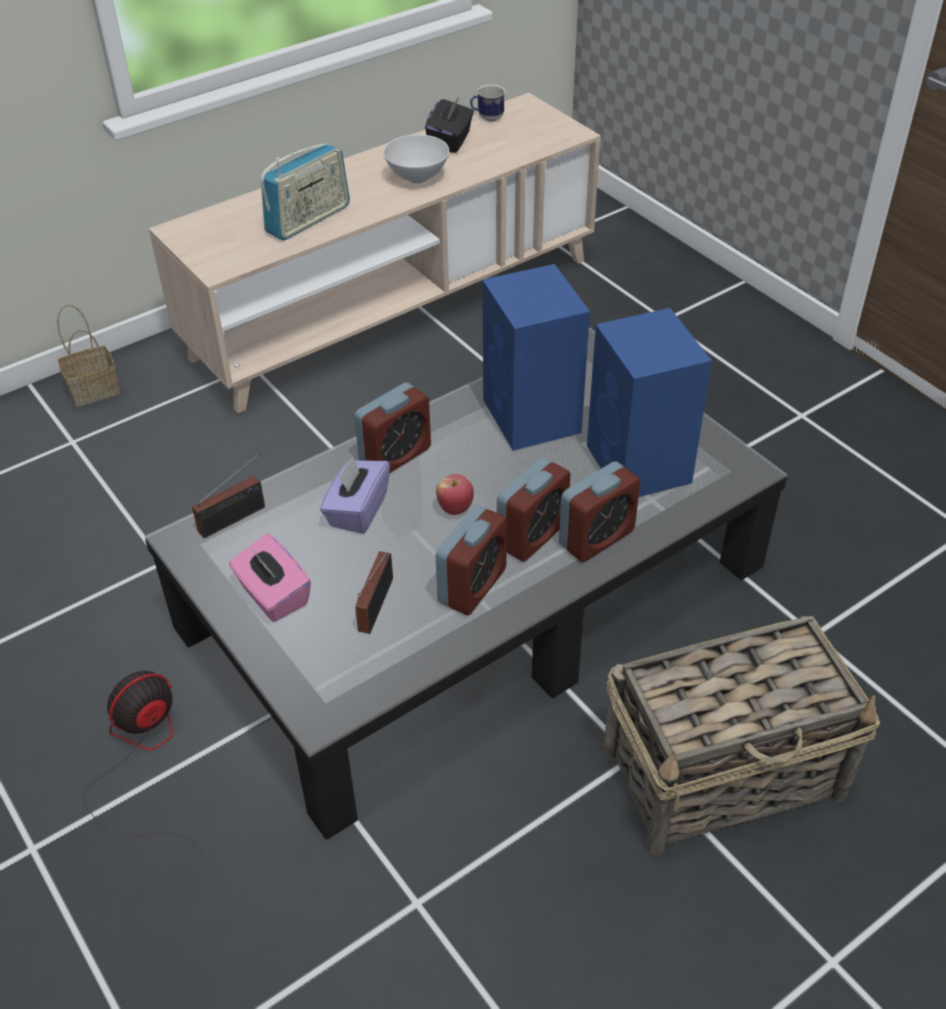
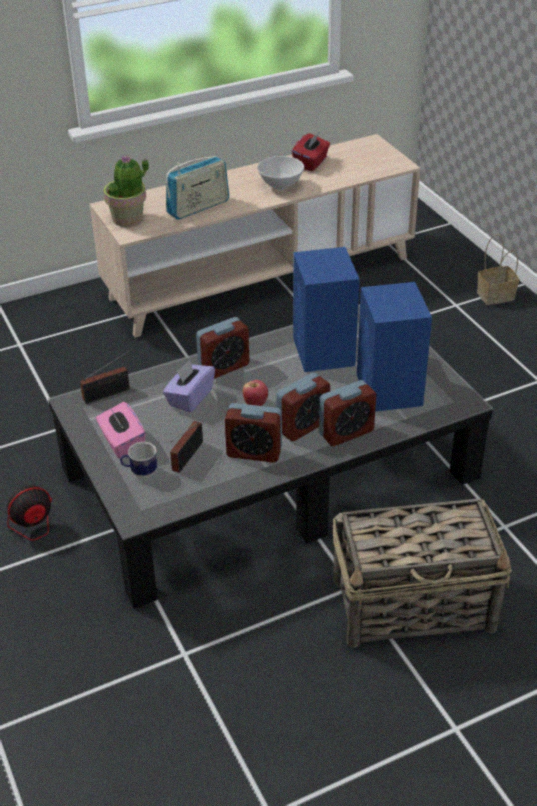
camera: 10 degrees right, 5 degrees down
basket [57,304,120,407] -> basket moved to [477,234,519,305]
black tissue box [425,96,474,153] -> red tissue box [292,133,330,171]
alarm clock [435,505,507,615] -> alarm clock turned 60 degrees clockwise [225,403,282,463]
mug [470,84,505,122] -> mug moved to [120,442,157,478]
none -> potted plant [103,155,149,227]

